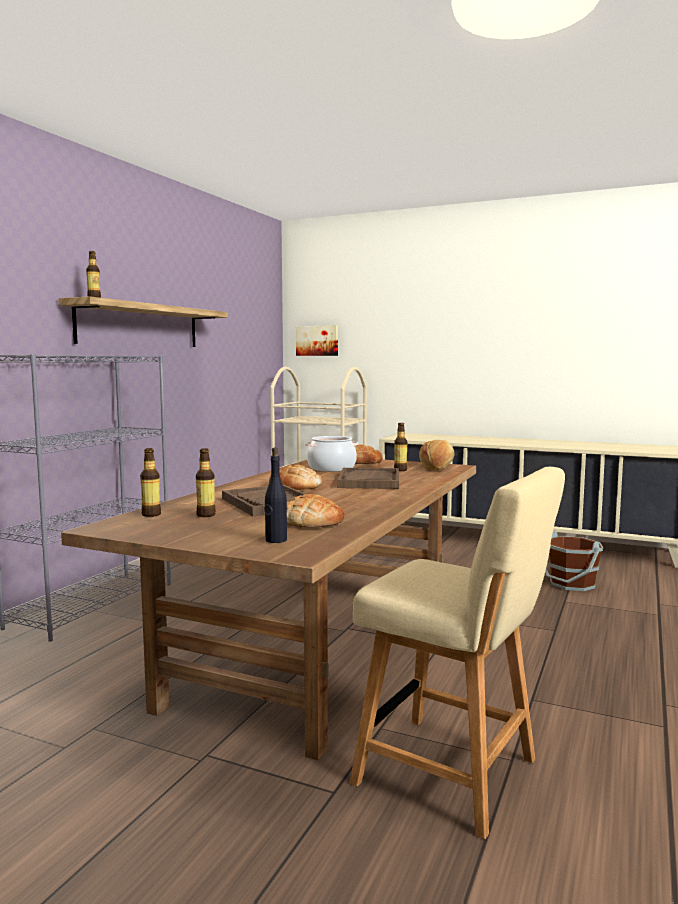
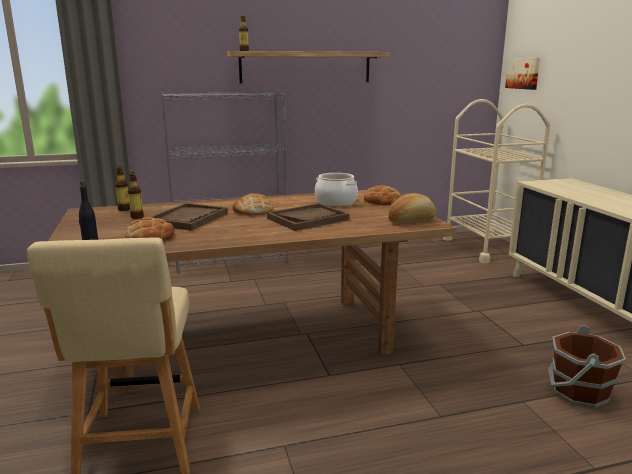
camera: 50 degrees right, 10 degrees up
bottle [394,423,407,471] -> none

